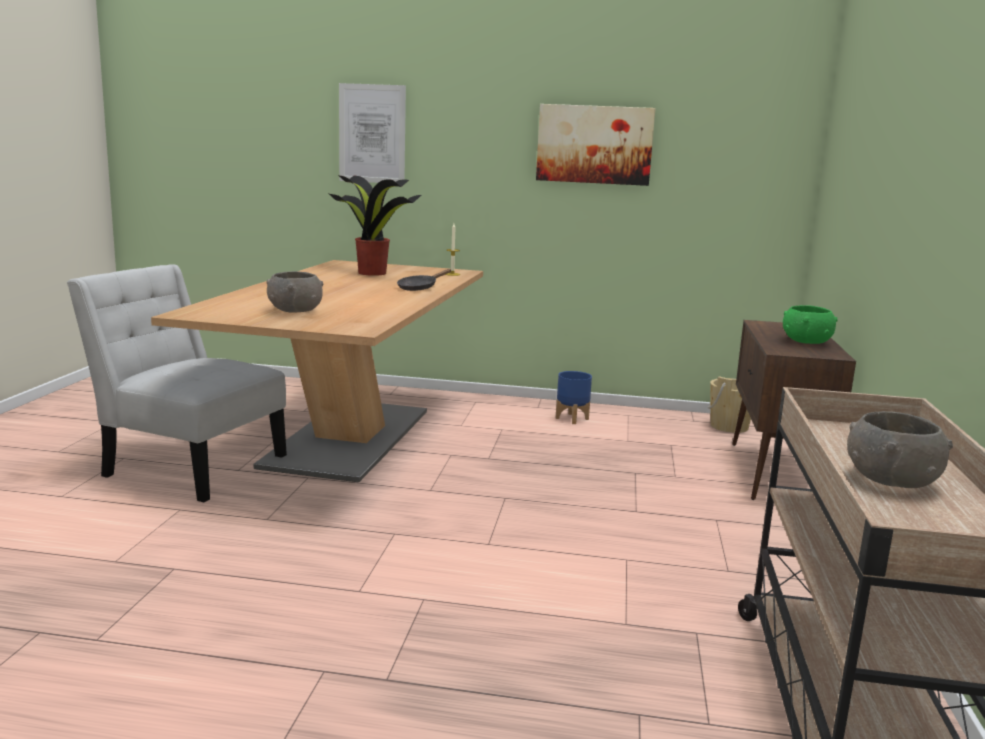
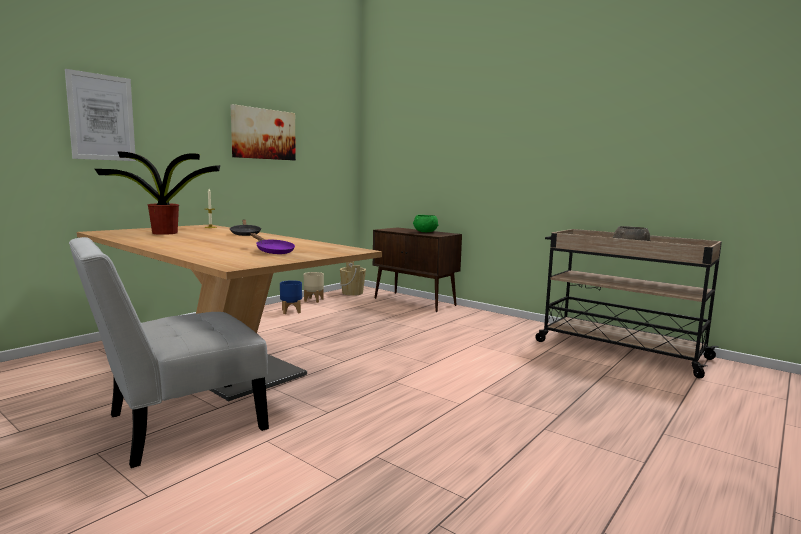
camera: 60 degrees left, 5 degrees down
grey bowl [266,271,323,313] -> purple frying pan [251,233,295,254]
none -> beige planter [304,272,324,303]

